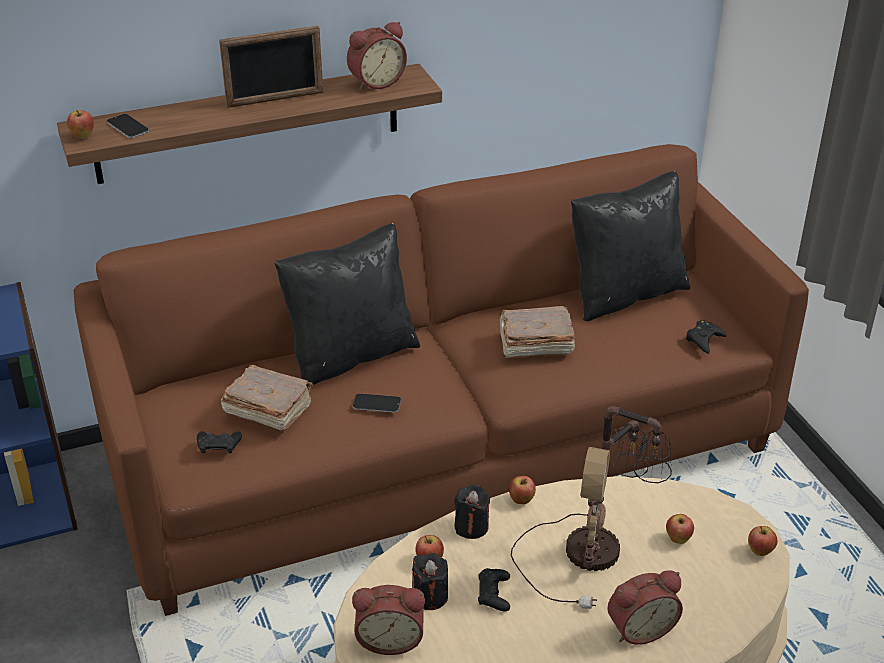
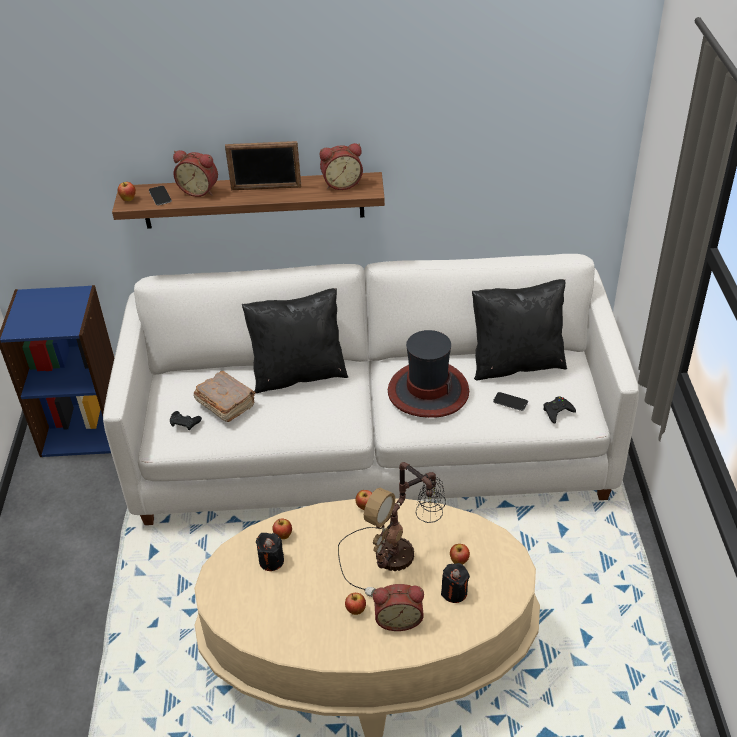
camera: 20 degrees right, 5 degrees up
brown sofa [74,144,809,616] -> white sofa [103,254,639,525]
alarm clock [352,585,425,655] -> alarm clock moved to [173,150,218,197]
phone [353,394,401,413] -> phone moved to [493,392,528,411]
black candle [454,485,490,539] -> black candle moved to [441,563,470,603]
black game controller [478,568,510,611] -> none
brown book [499,306,575,358] -> hat [388,330,469,418]
apple [748,526,777,556] -> apple moved to [345,593,366,615]

